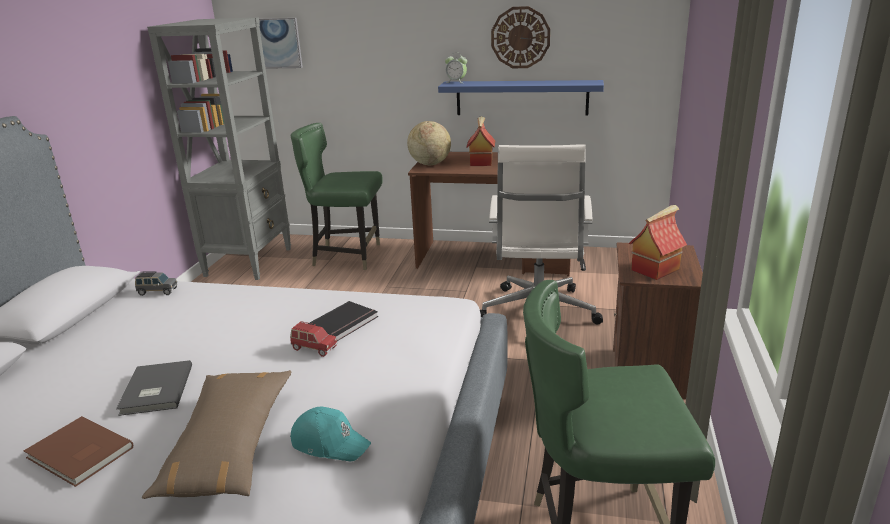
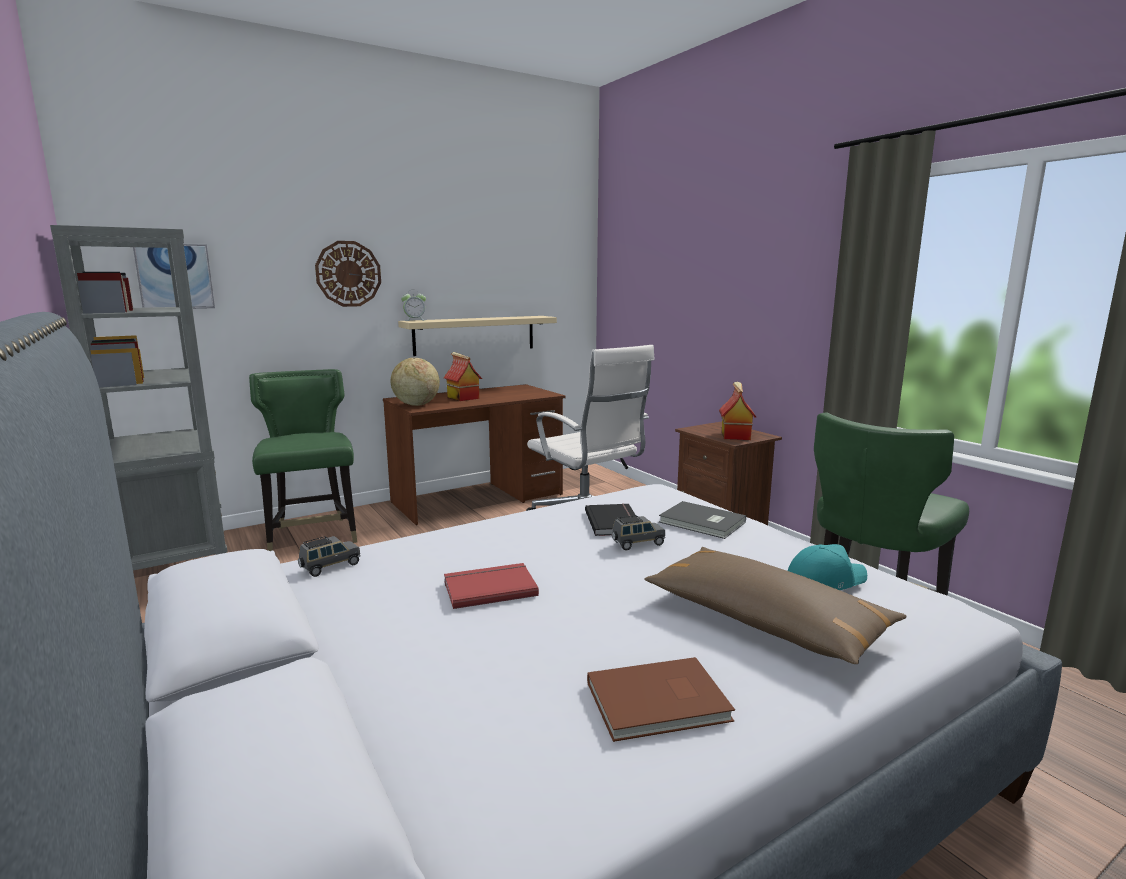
camera: 45 degrees left, 10 degrees down
grey book [116,360,192,416] -> grey book moved to [659,501,746,539]
red toy car [290,321,337,357] -> grey toy car [612,515,665,550]
green chair [291,123,383,270] -> green chair turned 105 degrees clockwise [249,369,357,551]
blue shelf [438,80,604,115] -> beige shelf [398,316,557,356]
wall clock [491,6,550,68] -> wall clock moved to [315,241,381,307]
none -> red book [444,563,539,609]

